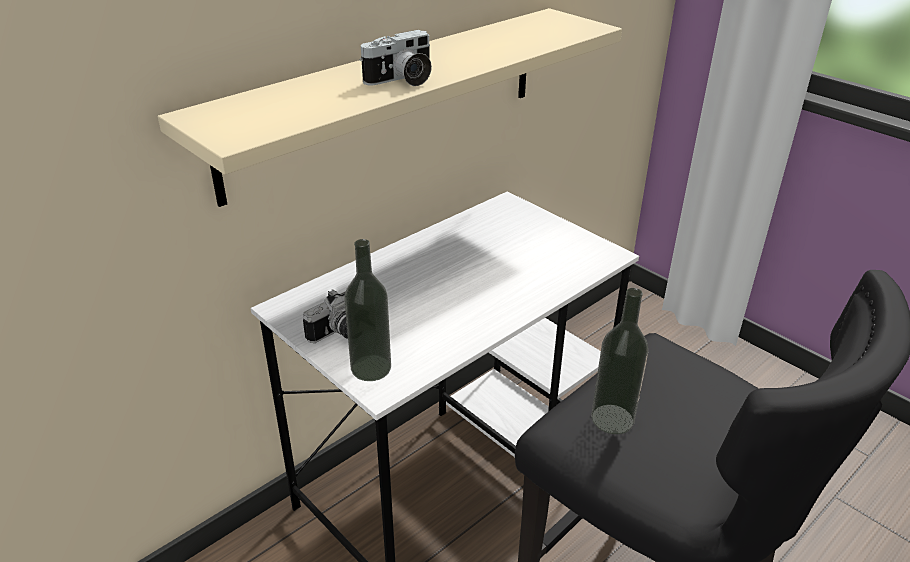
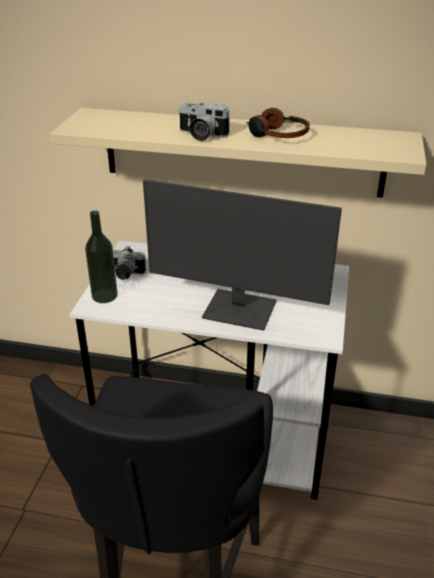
camera: 55 degrees right, 0 degrees up
bottle [591,288,648,434] -> none
none -> monitor [143,180,342,331]
none -> headphones [246,108,310,138]

